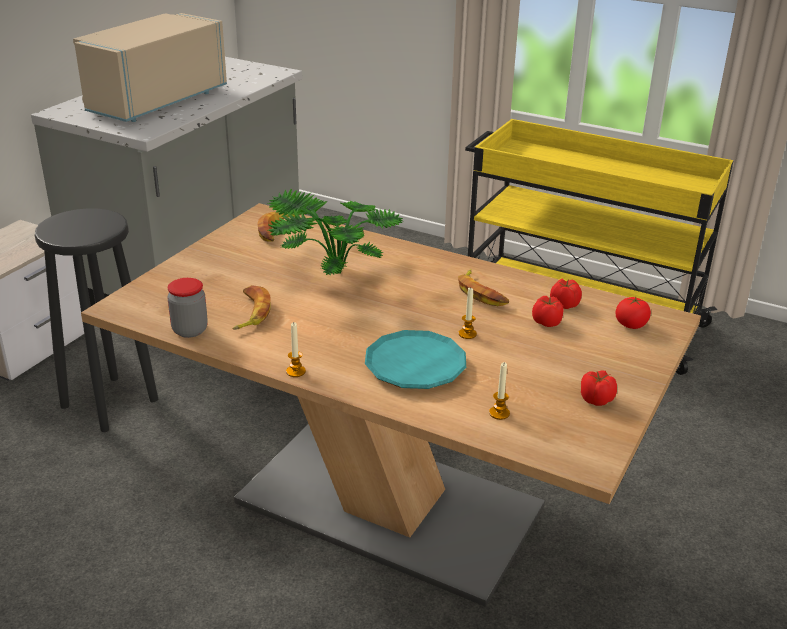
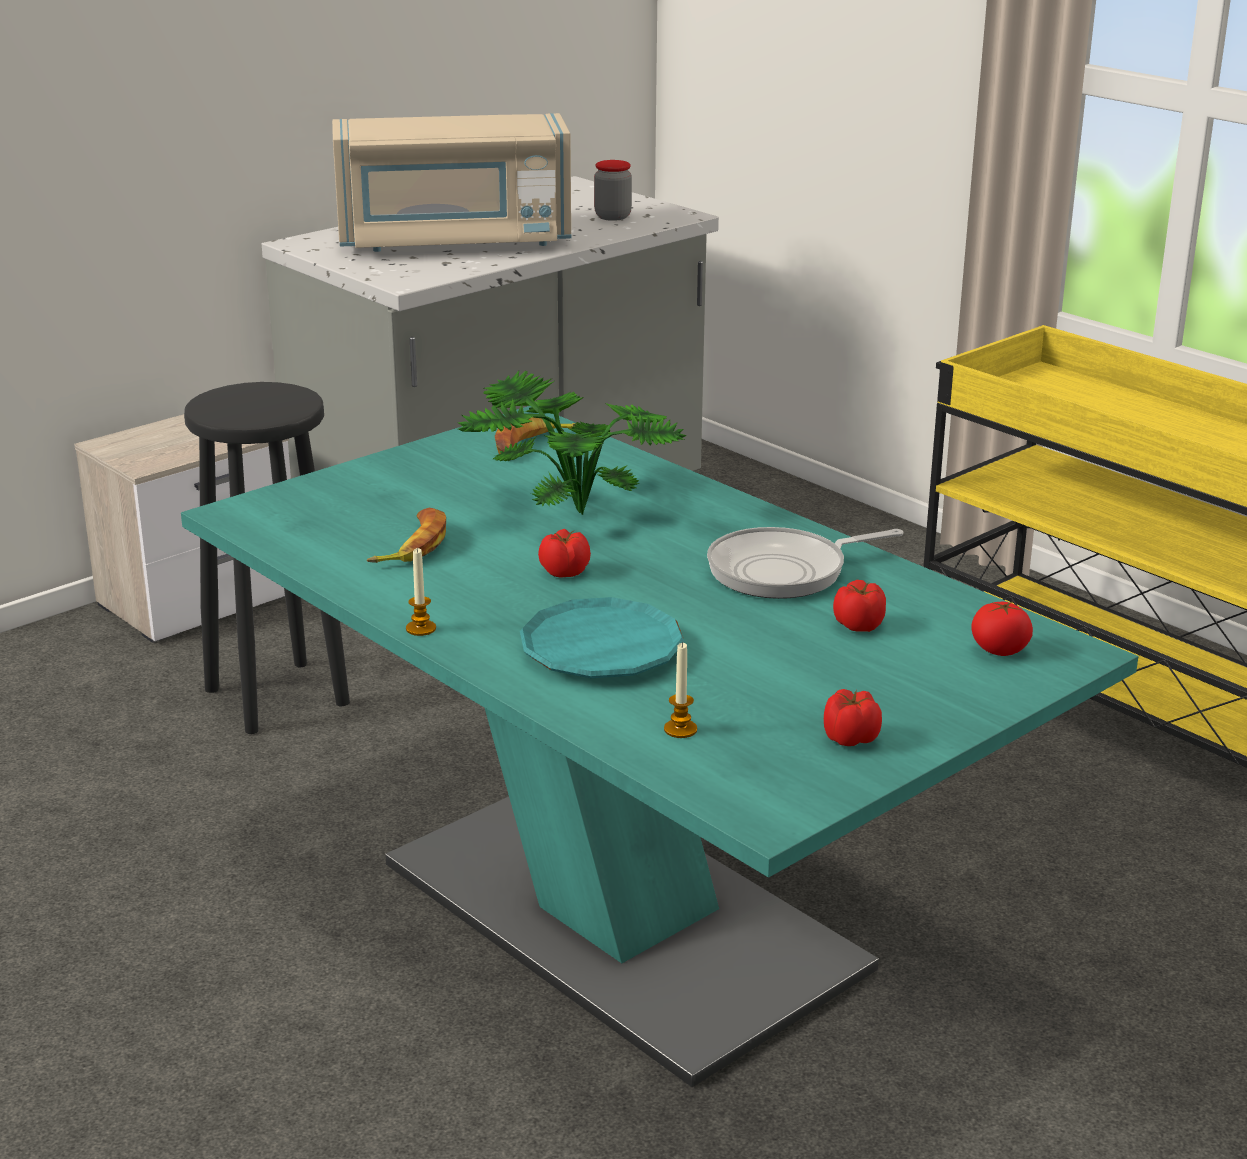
camera: 20 degrees right, 5 degrees down
beige microwave [73,13,227,122] -> beige microwave turned 150 degrees counterclockwise [332,113,571,252]
brown dining table [81,203,701,607] -> turquoise dining table [181,406,1138,1087]
jar [167,278,208,338] -> jar moved to [594,160,632,221]
banana [458,269,509,306] -> frying pan [707,527,903,599]
candle [459,288,477,339] -> none
tomato [550,279,582,309] -> tomato moved to [538,529,591,578]

